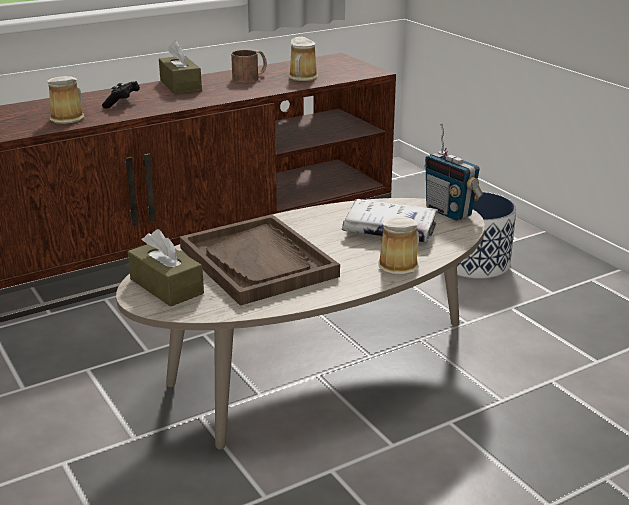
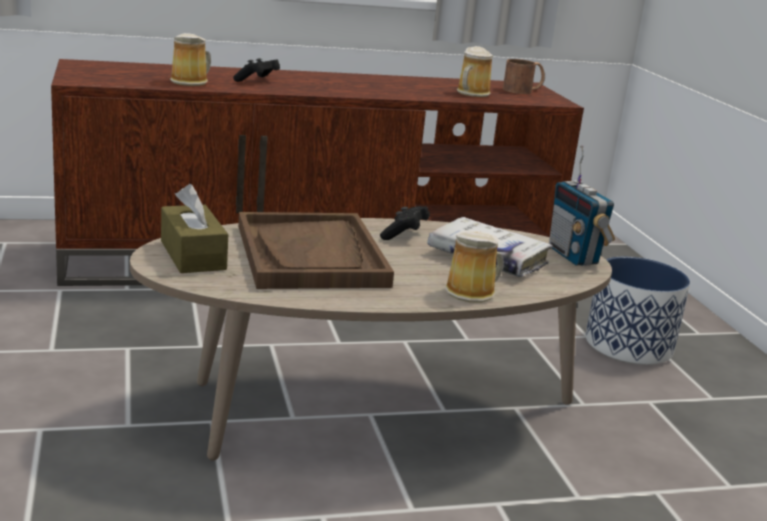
camera: 15 degrees right, 5 degrees down
brown tissue box [159,41,202,95] -> none
brown mug [231,50,267,82] -> brown mug moved to [503,59,545,94]
none -> black game controller [380,206,430,240]

